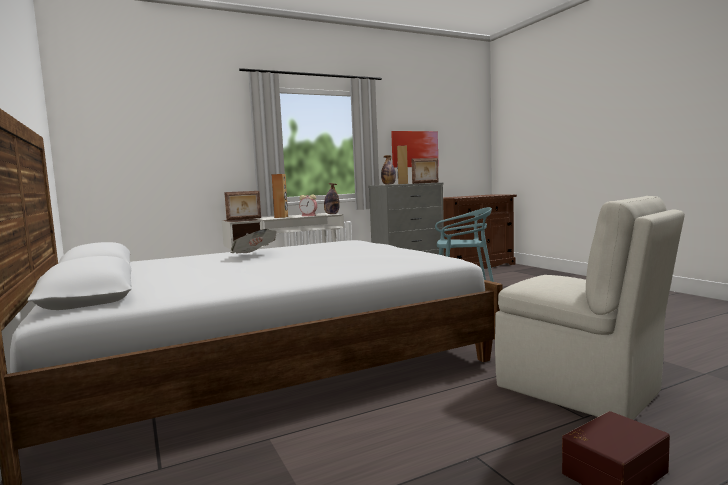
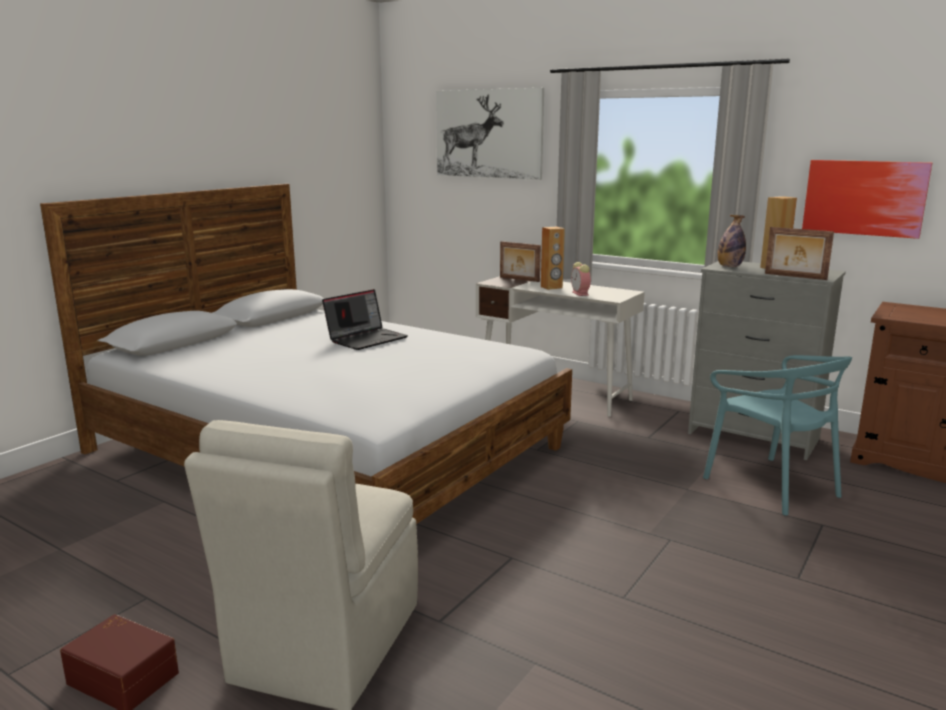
camera: 60 degrees right, 10 degrees up
newspaper [231,229,277,254] -> laptop [322,289,408,350]
bottle [324,183,340,214] -> none
none -> picture [436,88,544,180]

